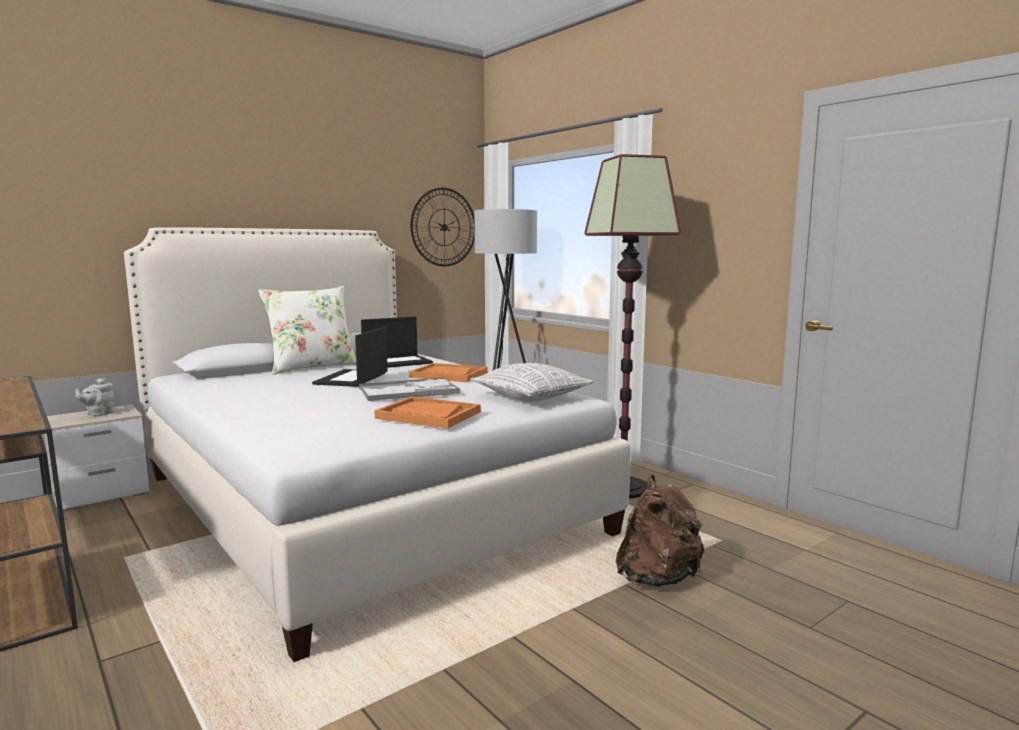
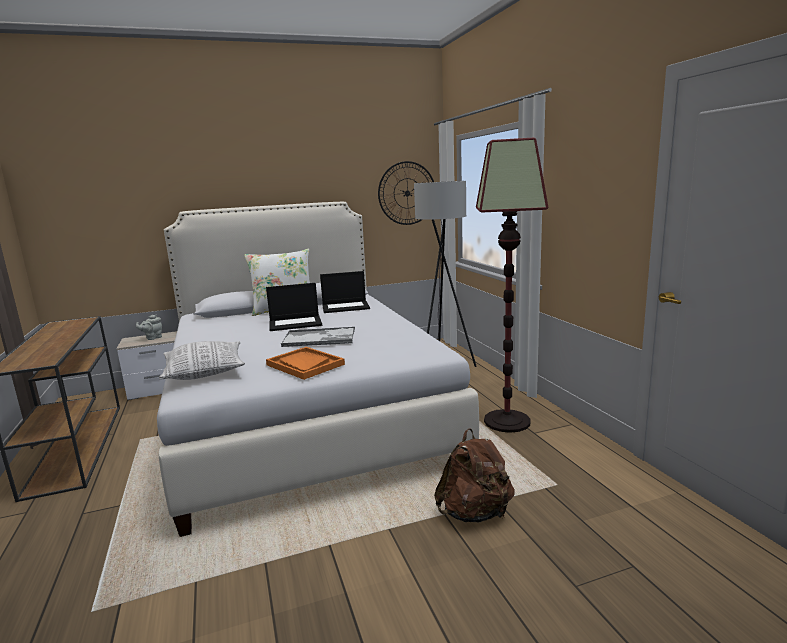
camera: 20 degrees right, 5 degrees up
laptop [312,327,388,387] -> laptop turned 135 degrees counterclockwise [266,283,322,331]
orange tray [409,363,488,382] -> none
pillow [470,363,594,402] -> pillow moved to [159,341,245,380]

